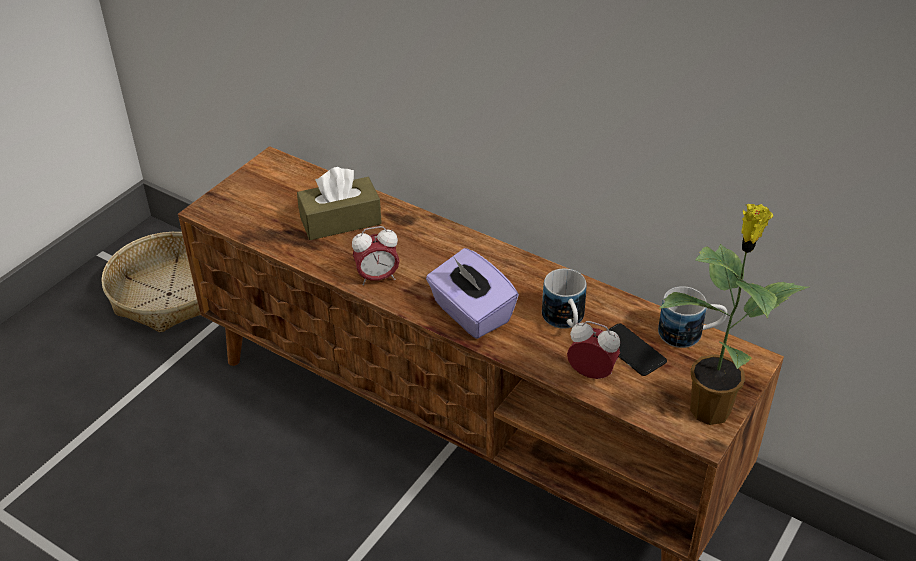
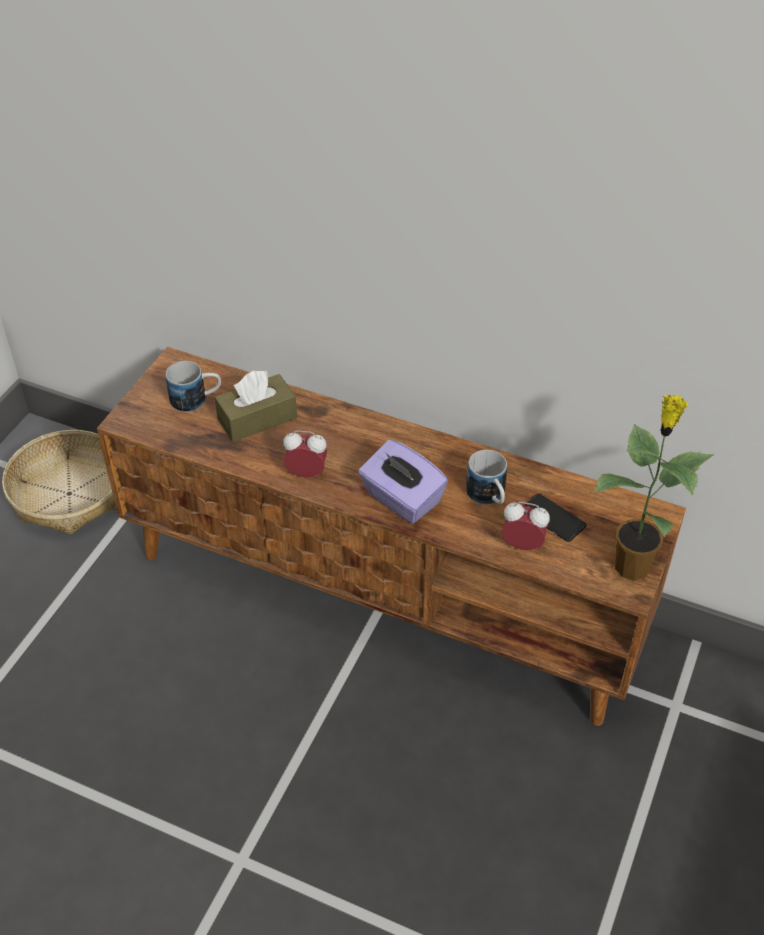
camera: 10 degrees left, 5 degrees up
alarm clock [352,226,400,285] -> alarm clock turned 150 degrees counterclockwise [283,430,327,477]
mug [658,286,727,348] -> mug moved to [166,361,221,412]

